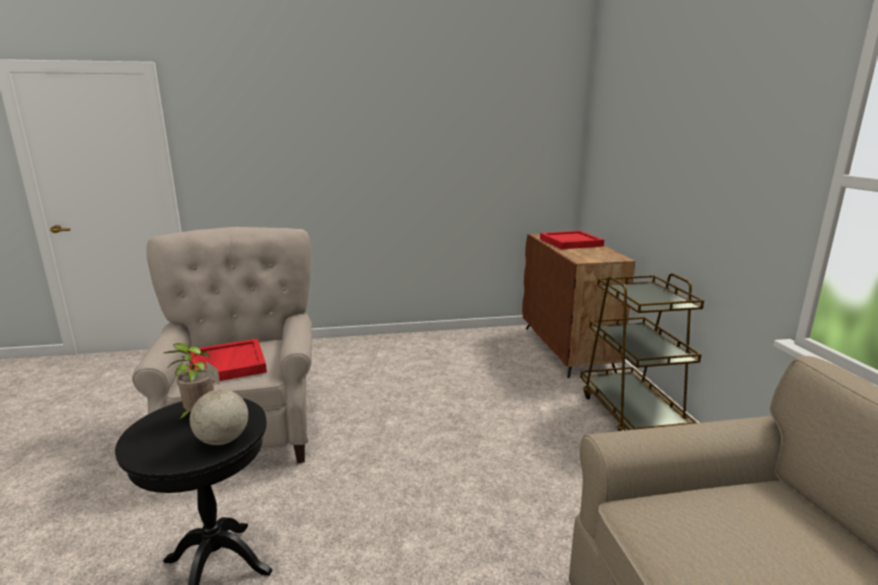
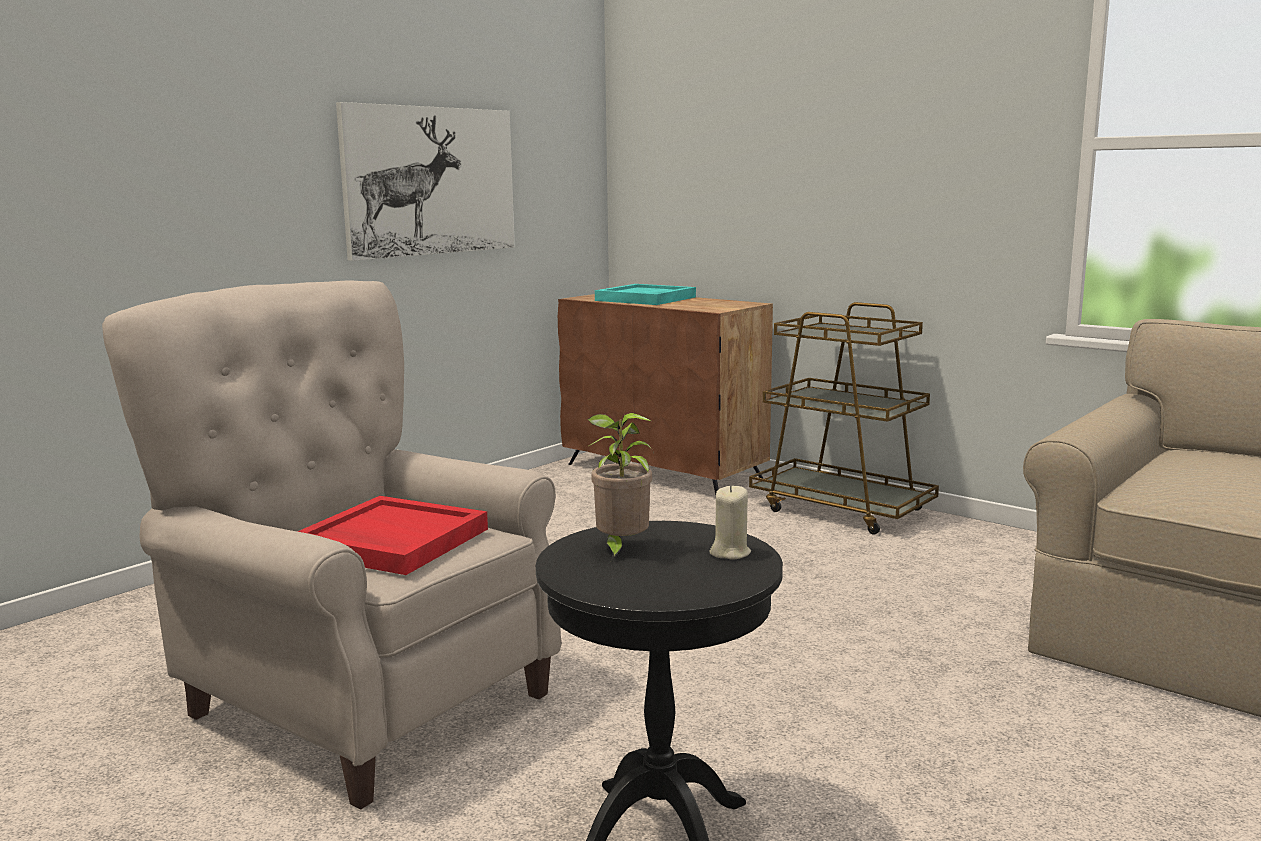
camera: 40 degrees left, 5 degrees down
globe [190,362,248,445] -> beige candle [710,485,751,560]
red tray [540,231,604,249] -> turquoise tray [595,284,696,305]
none -> picture [336,102,515,261]

